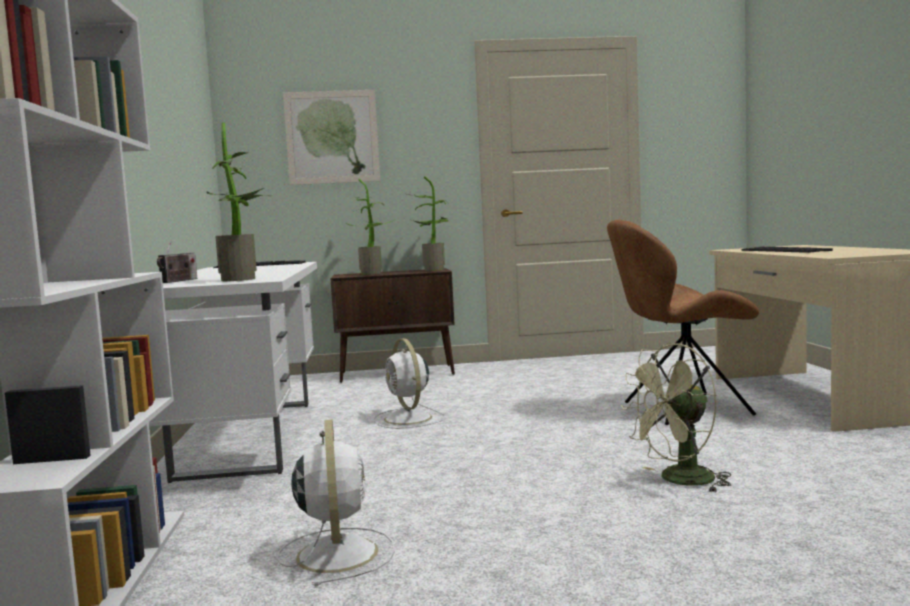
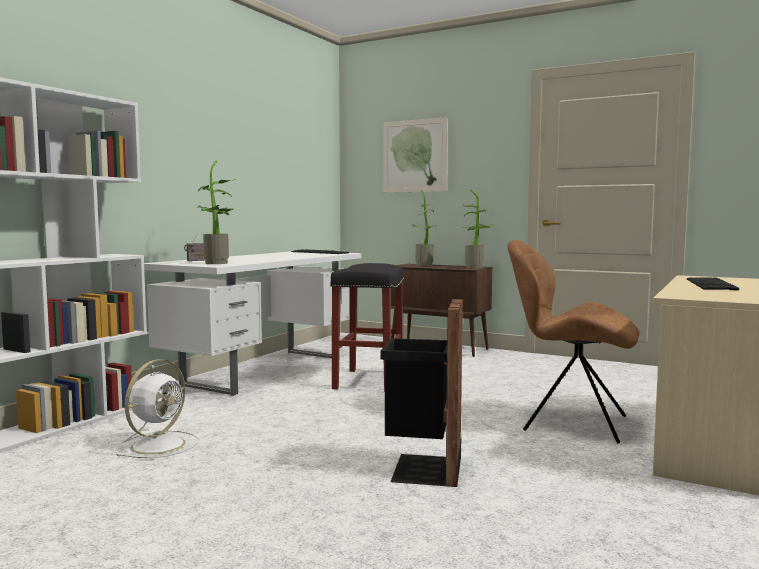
camera: 35 degrees right, 0 degrees up
white fan [374,338,446,429] -> black stool [330,263,404,392]
green fan [621,343,731,493] -> black trash can [381,299,463,487]

